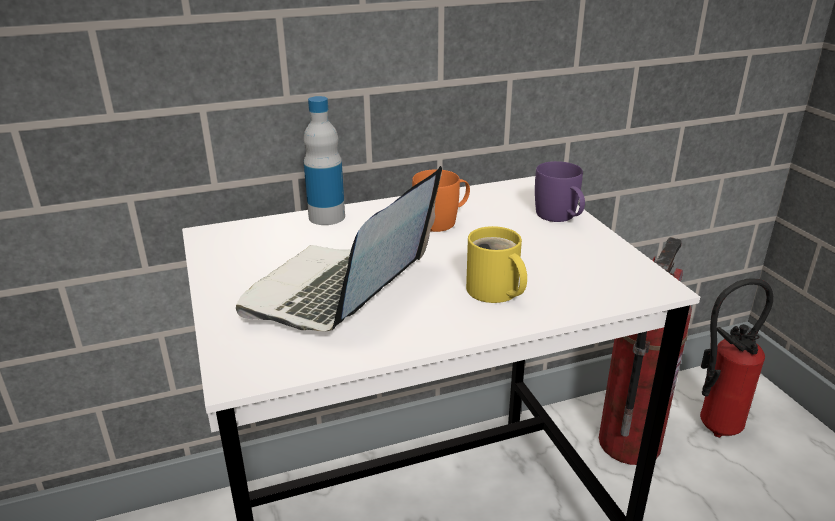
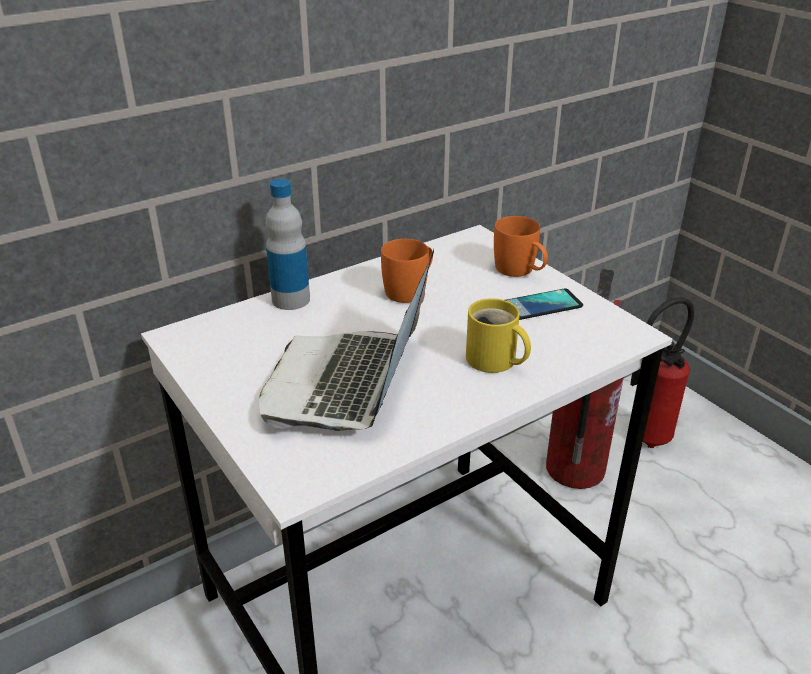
camera: 15 degrees left, 5 degrees up
purple mug [535,161,585,222] -> orange mug [494,216,548,277]
none -> phone [505,289,583,320]

